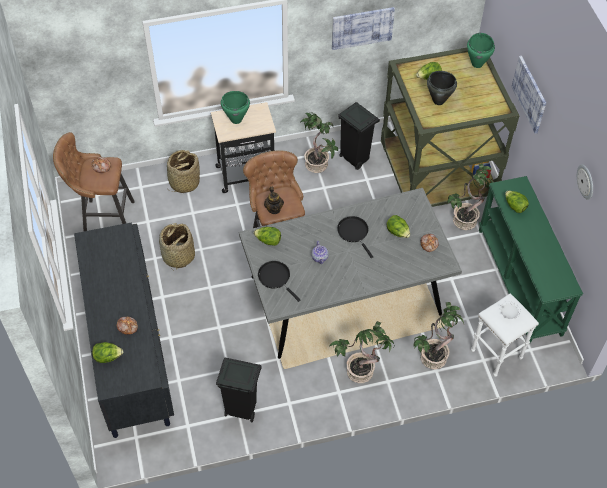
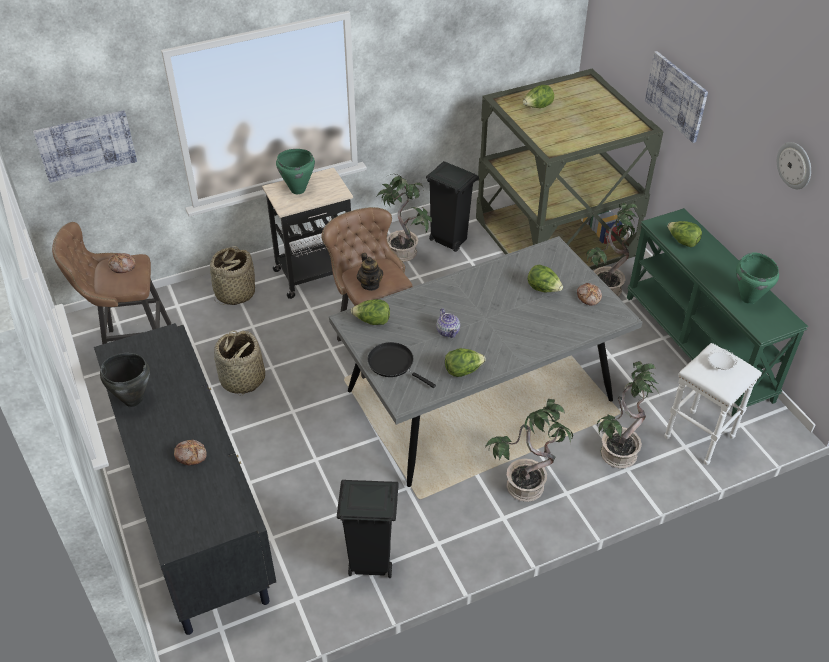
camera: 10 degrees left, 10 degrees down
lettuce [92,342,123,363] -> lettuce moved to [445,348,486,377]
picture [332,7,395,50] -> picture moved to [33,110,137,183]
black frying pan [337,216,373,258] -> none
black cooking pot [427,71,457,105] -> black cooking pot moved to [100,353,150,407]
green cooking pot [467,33,495,68] -> green cooking pot moved to [736,252,779,304]

